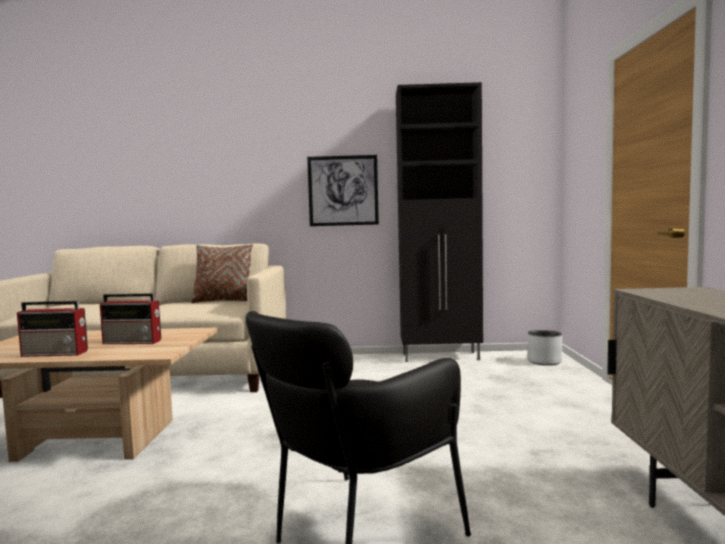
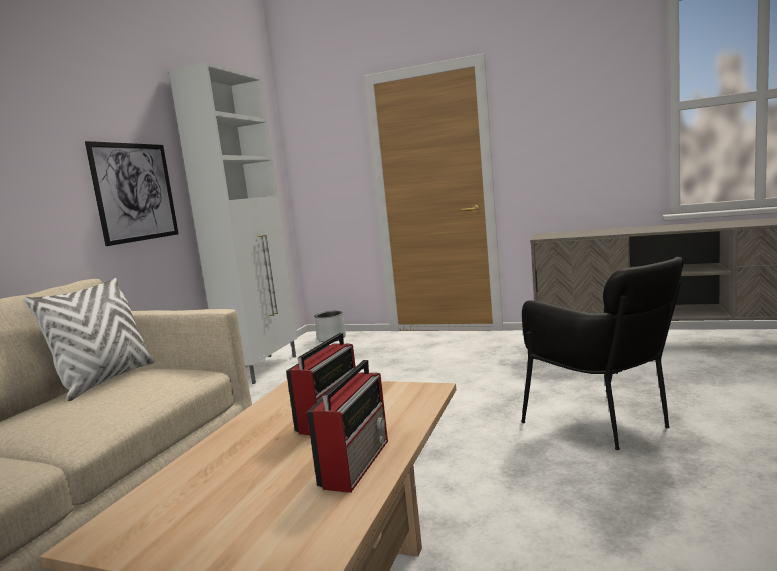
camera: 70 degrees left, 5 degrees up
brown pillow [191,244,253,303] -> white pillow [23,278,155,401]
black cabinet [396,82,483,362] -> white cabinet [169,62,298,384]

